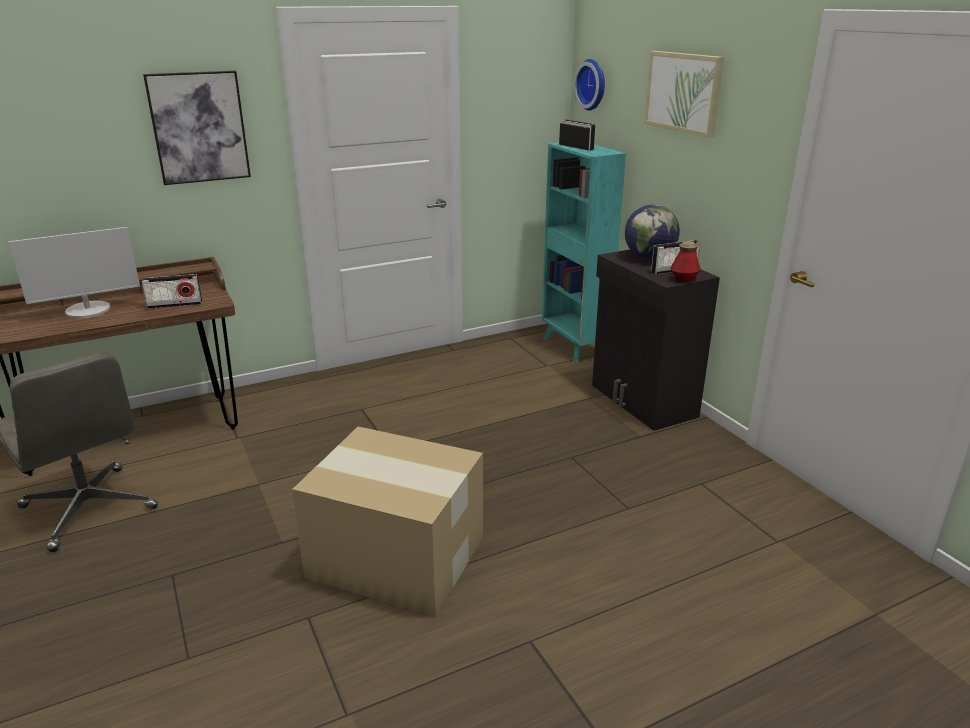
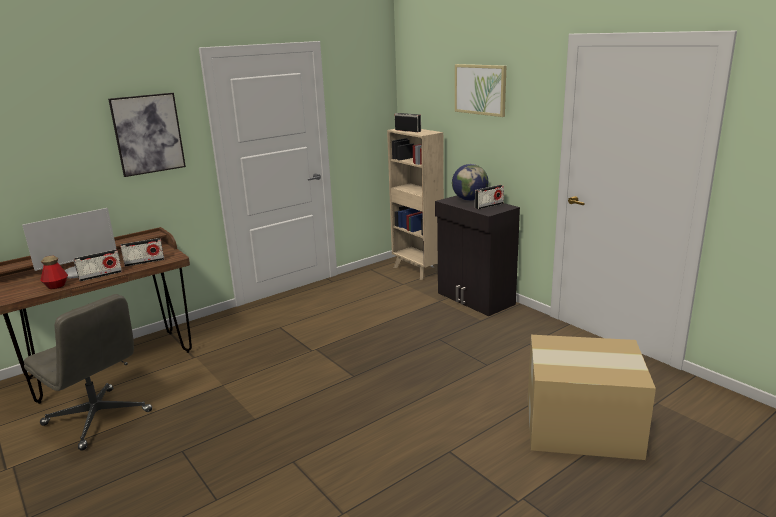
camera: 10 degrees left, 5 degrees down
cardboard box [292,427,483,617] -> cardboard box moved to [528,335,656,460]
turquoise bookcase [542,143,626,362] -> beige bookcase [387,129,444,280]
wall clock [574,59,605,111] -> none
bottle [670,241,701,282] -> bottle moved to [40,256,68,289]
none -> radio [74,249,122,281]

